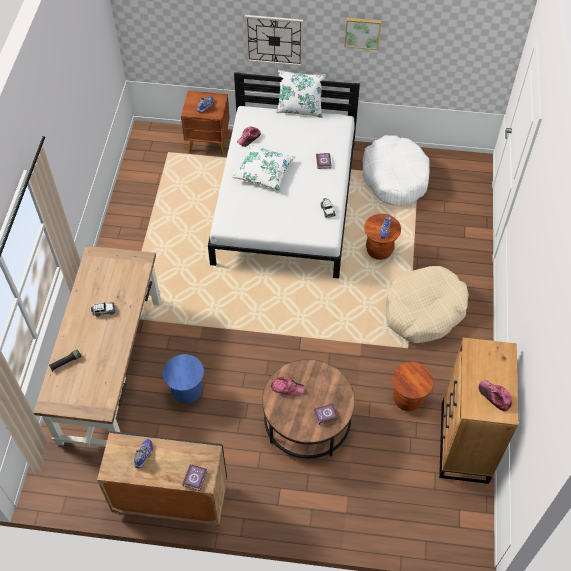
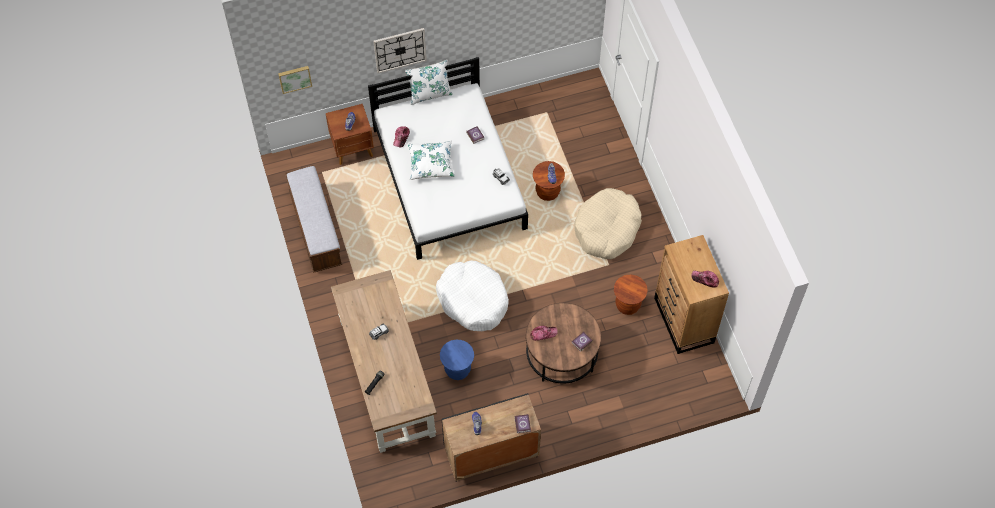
camera: 25 degrees left, 5 degrees up
picture [345,18,381,50] -> picture moved to [278,66,312,94]
white dog bed [362,135,430,206] -> white dog bed moved to [436,261,509,331]
none -> bench [285,165,342,273]

